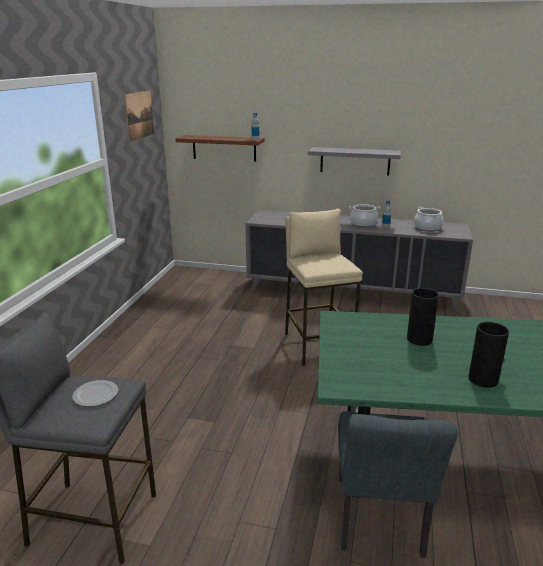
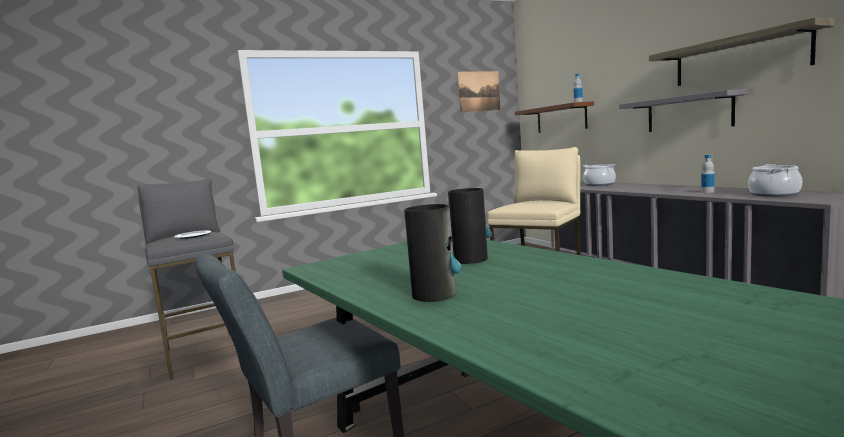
camera: 50 degrees right, 15 degrees down
cooking pot [349,204,380,227] -> cooking pot moved to [583,164,616,186]
none -> shelf [649,17,835,86]

